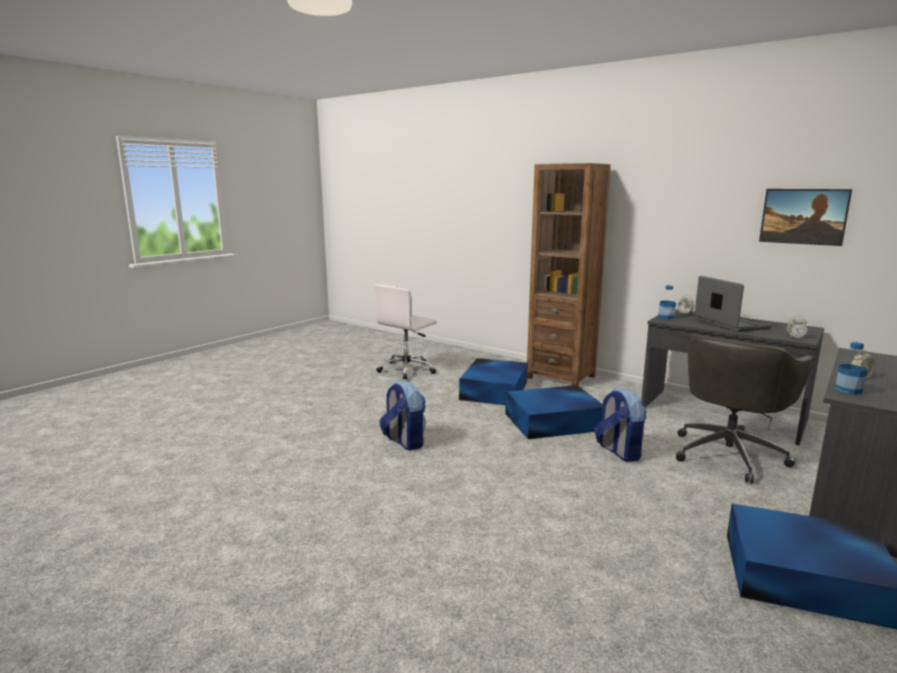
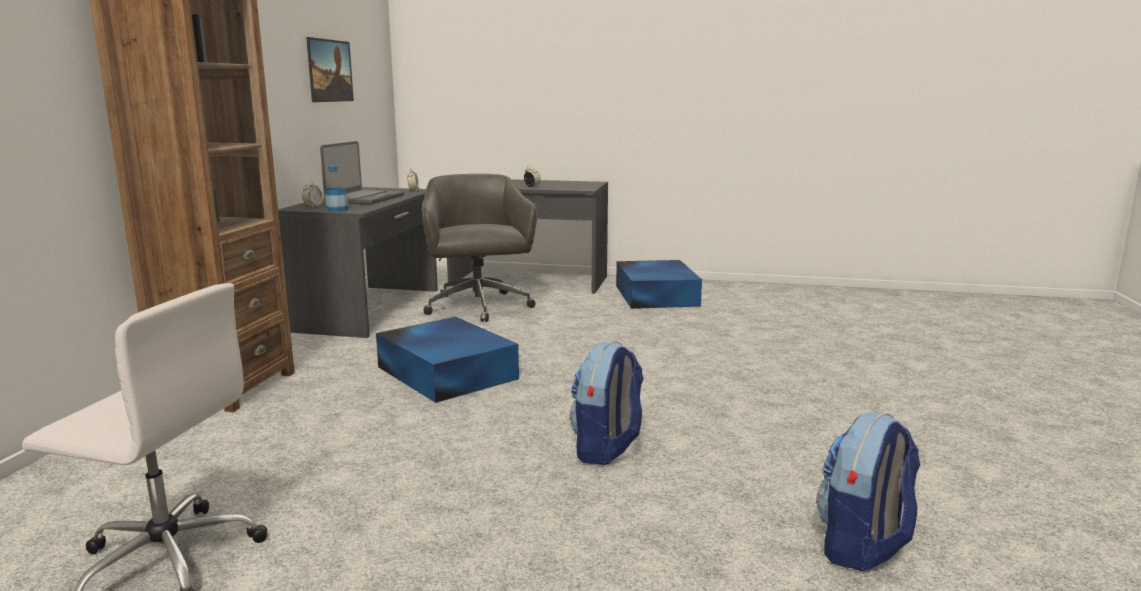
camera: 115 degrees left, 0 degrees up
blue storage box [459,358,528,405] -> none
backpack [595,387,647,461] -> backpack moved to [816,412,921,571]
grey office chair [676,334,814,484] -> grey office chair turned 120 degrees counterclockwise [422,174,537,322]
laptop [694,276,771,332] -> laptop turned 150 degrees clockwise [320,141,404,204]
bottle [835,342,868,395] -> none

